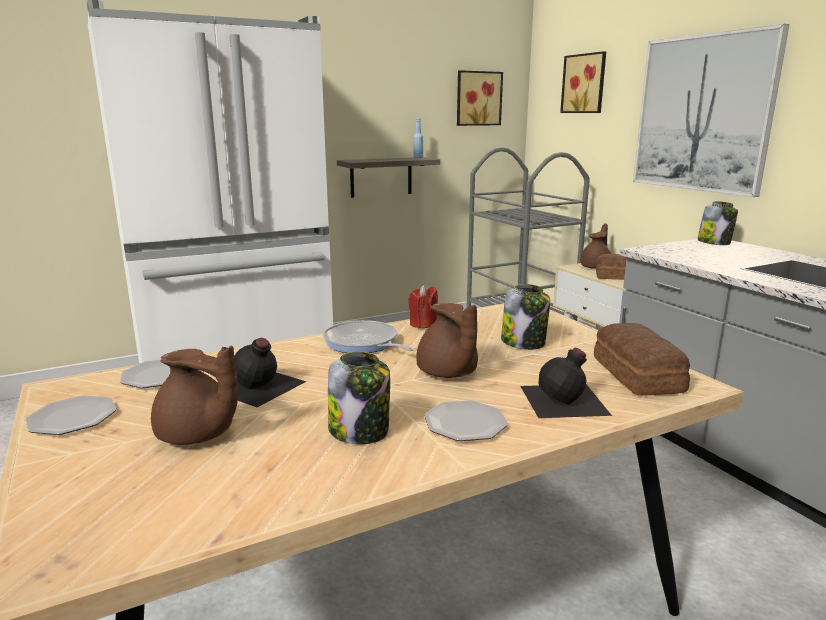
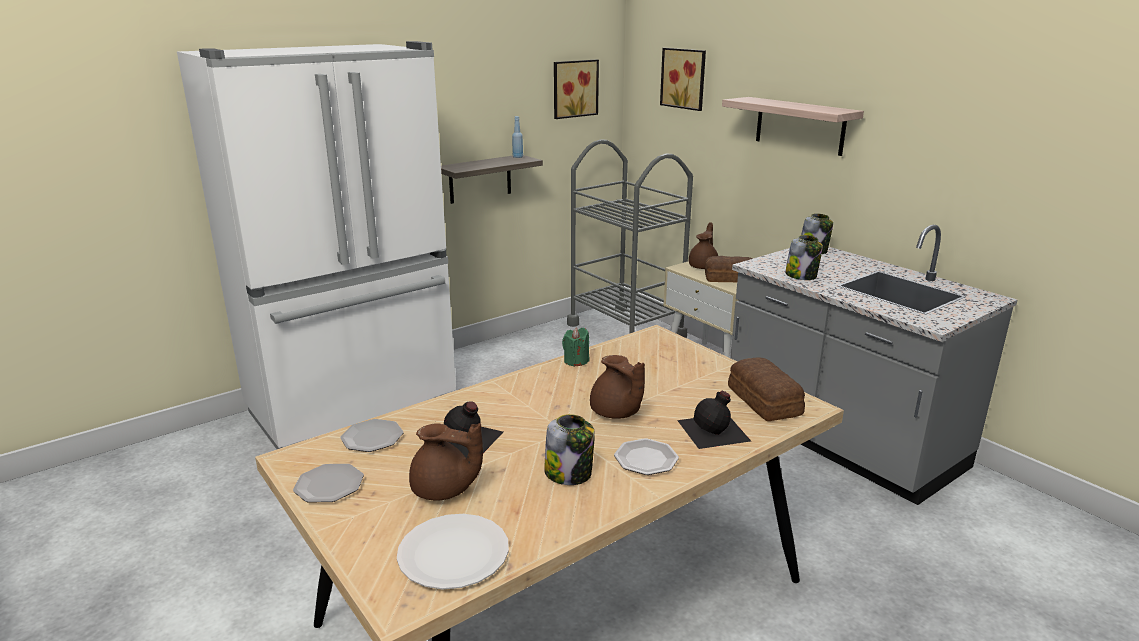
camera: 10 degrees left, 5 degrees up
frying pan [323,320,414,353] -> none
red candle [408,285,438,328] -> green candle [562,328,589,367]
jar [501,284,550,350] -> jar moved to [785,235,823,280]
picture [633,24,789,197] -> shelf [722,97,864,156]
none -> white plate [397,514,509,590]

